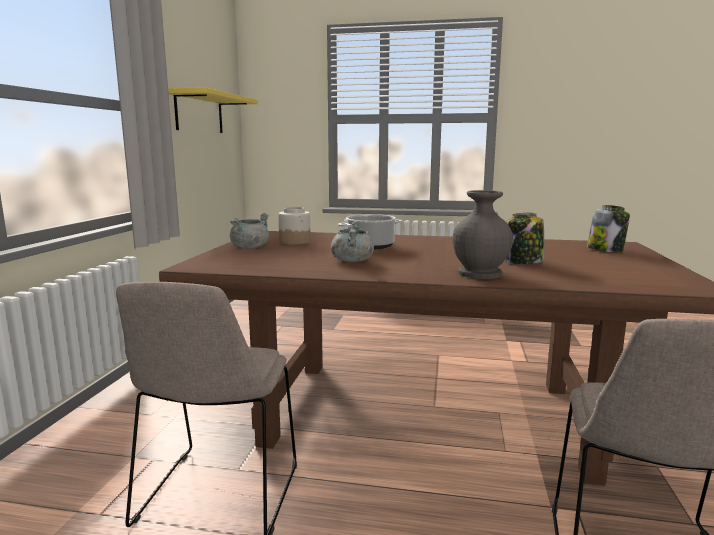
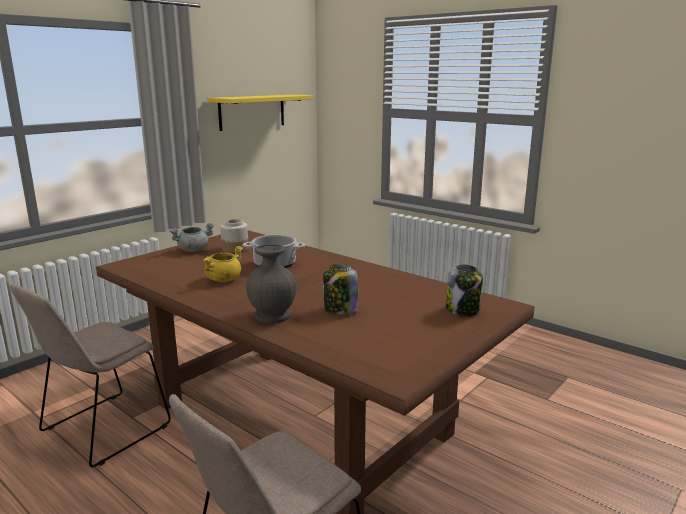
camera: 30 degrees right, 5 degrees up
grey cooking pot [331,221,374,262] -> yellow cooking pot [202,246,243,282]

